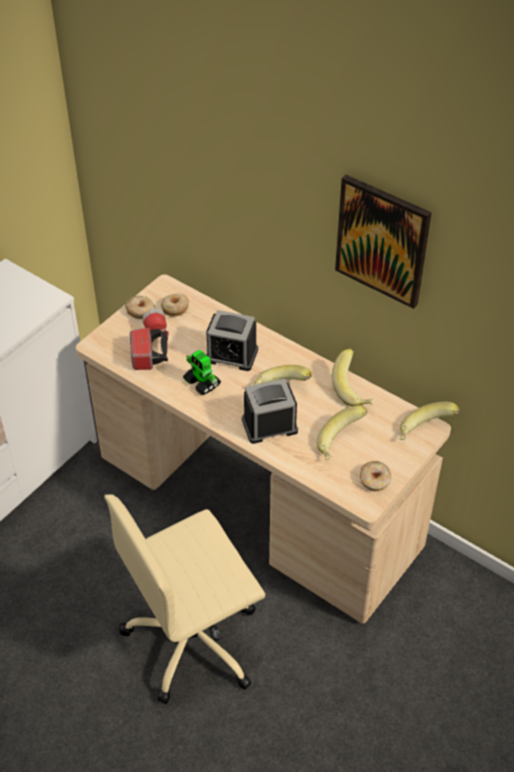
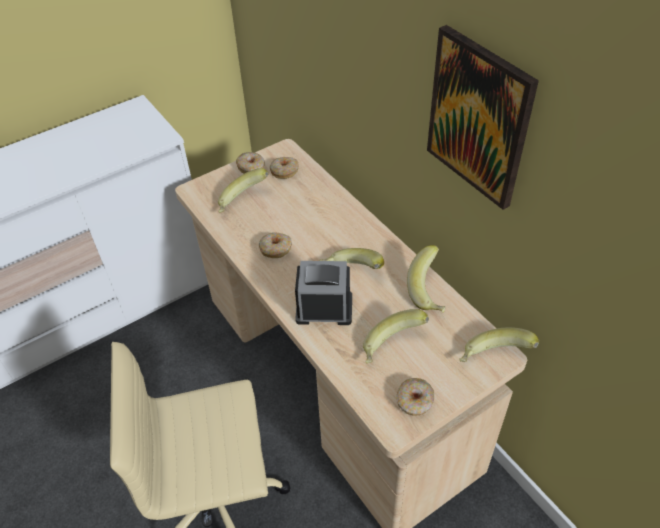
camera: 20 degrees right, 0 degrees up
flashlight [130,309,169,370] -> banana [218,168,268,213]
toy robot [183,350,221,395] -> donut [259,233,292,258]
alarm clock [206,310,258,371] -> none

